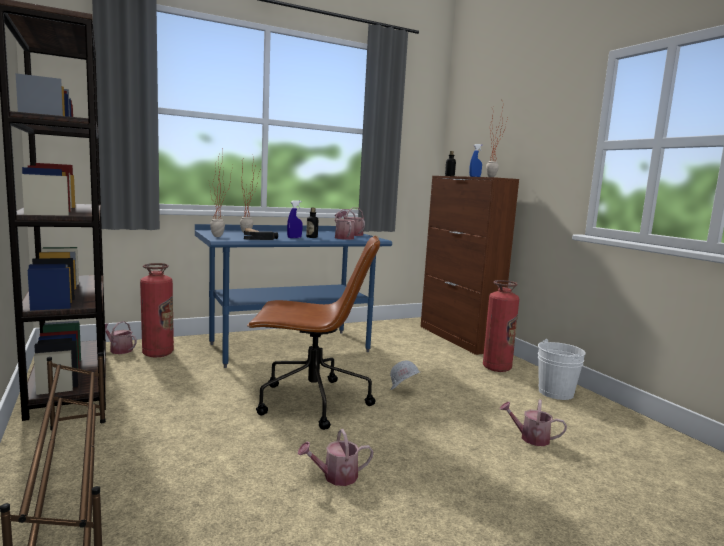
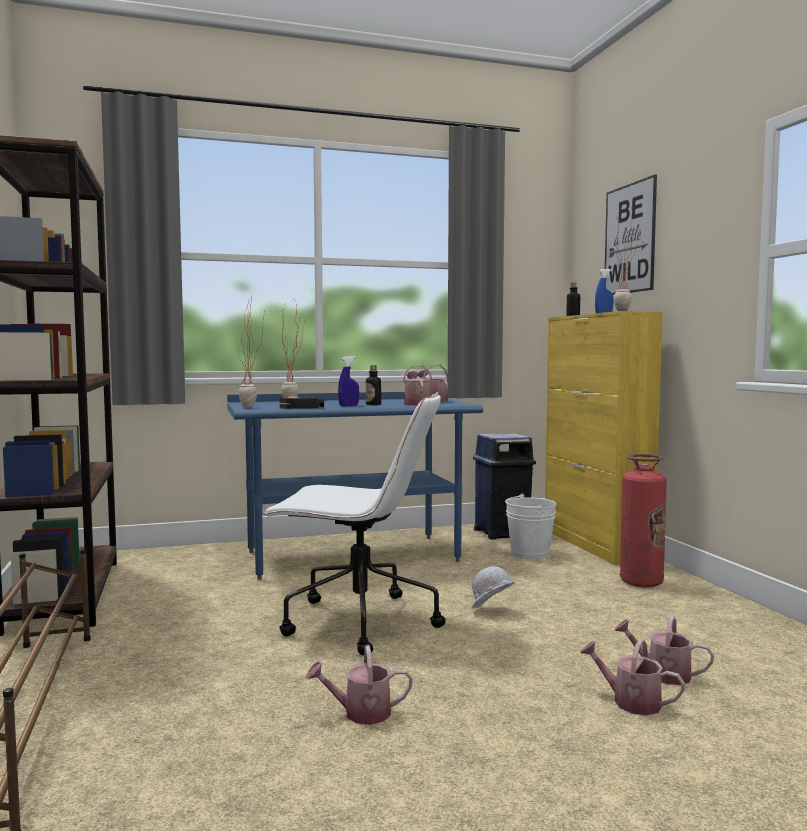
camera: 10 degrees right, 5 degrees down
watering can [105,321,137,354] -> watering can moved to [580,638,685,715]
fire extinguisher [140,263,174,357] -> none
brown office chair [247,235,380,430] -> white office chair [263,392,446,655]
brown cabinet [421,176,519,355] -> yellow cabinet [545,311,663,565]
white bucket [538,339,586,400] -> white bucket moved to [505,494,556,559]
none -> blue trash can [473,433,536,540]
none -> picture [605,174,657,295]

